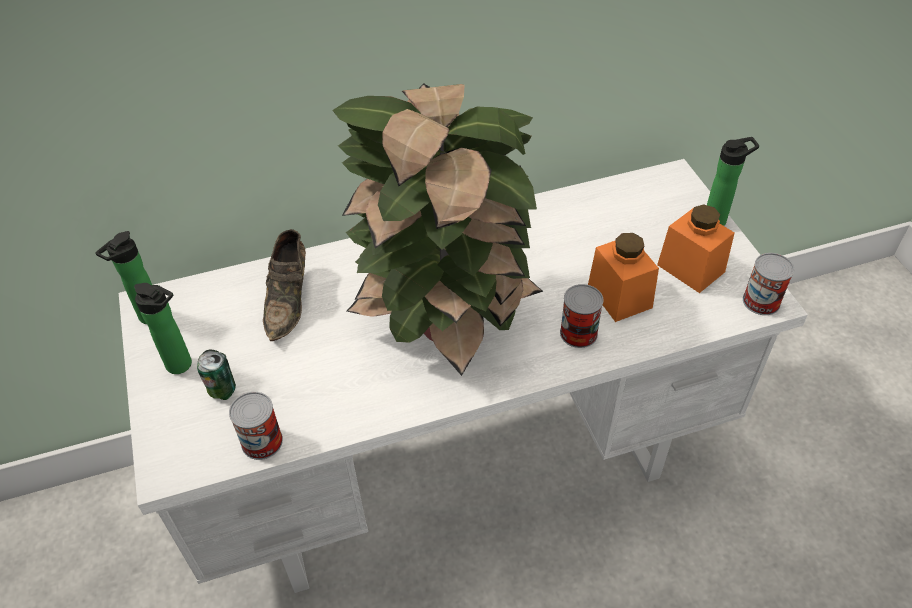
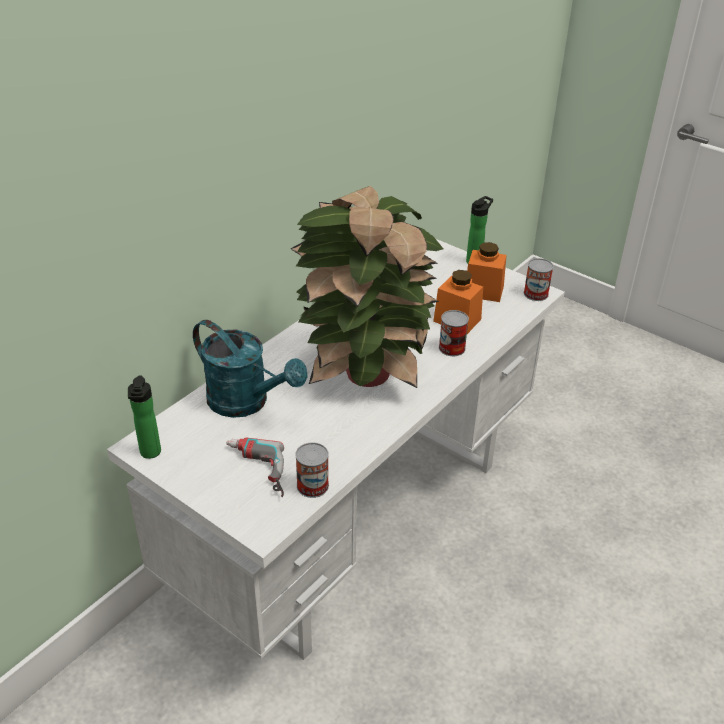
camera: 35 degrees left, 10 degrees down
bottle [134,283,192,374] -> none
can [197,349,236,400] -> power drill [226,437,284,497]
brown shoe [263,229,306,341] -> turquoise watering can [193,320,308,418]

